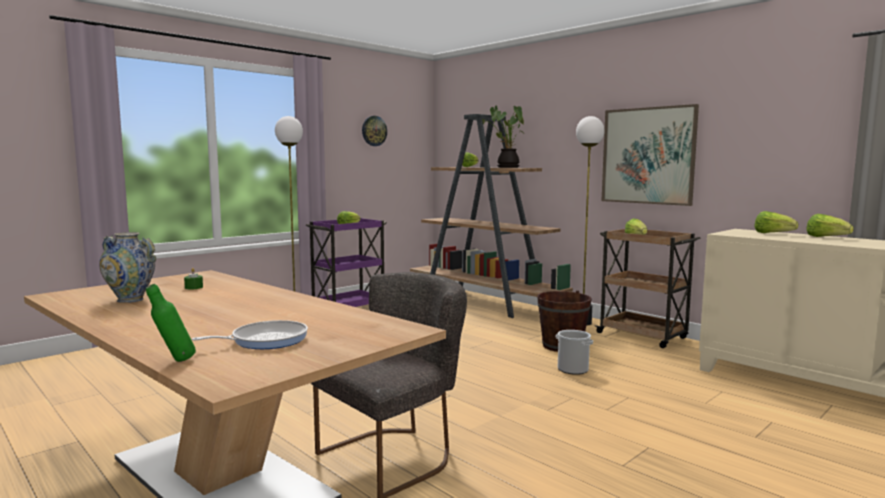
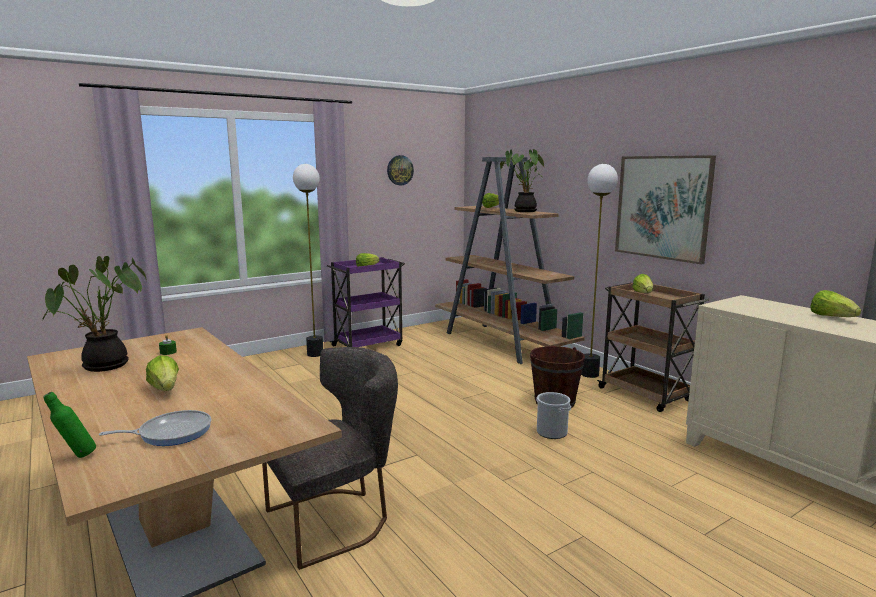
camera: 10 degrees right, 5 degrees up
vase [99,232,156,303] -> potted plant [43,256,146,372]
lettuce [754,211,798,233] -> lettuce moved to [146,356,179,391]

